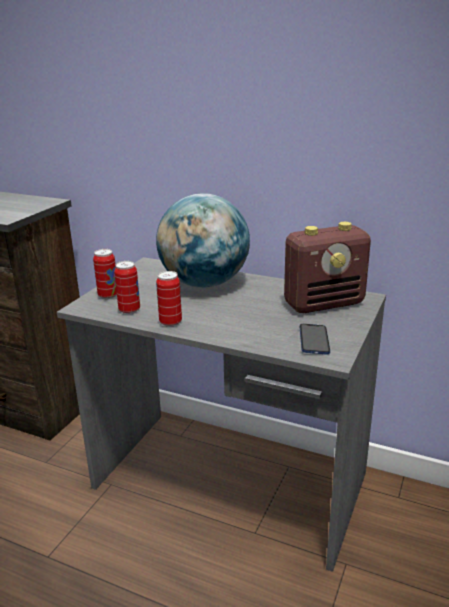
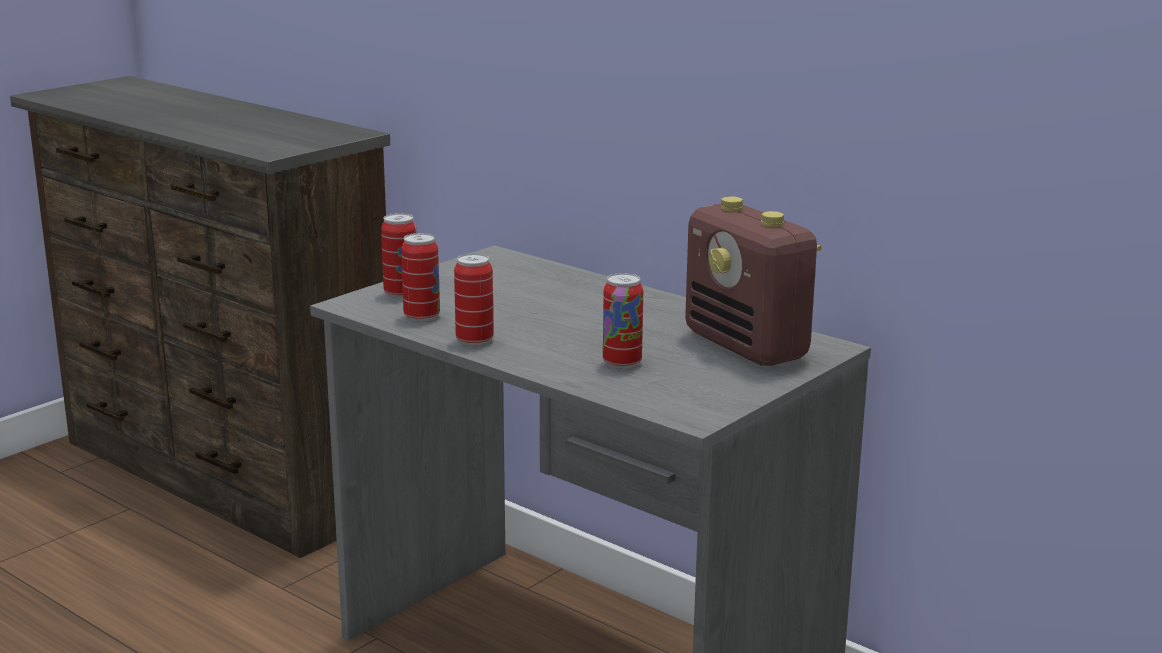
camera: 15 degrees right, 5 degrees down
globe [156,193,250,288] -> none
radio [284,222,371,313] -> radio turned 60 degrees clockwise [685,196,822,366]
phone [300,324,330,355] -> none
none -> can [603,273,643,369]

